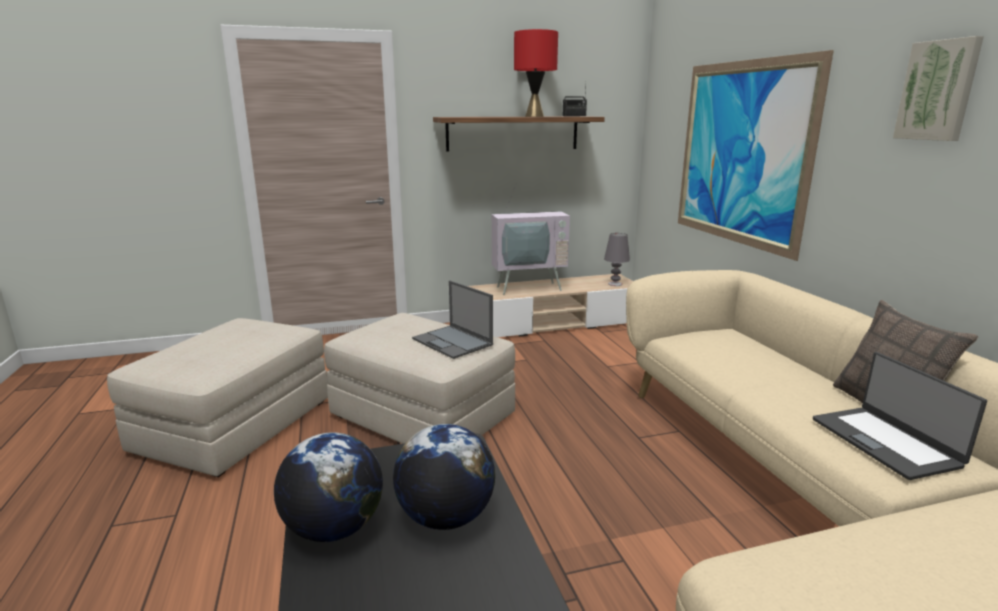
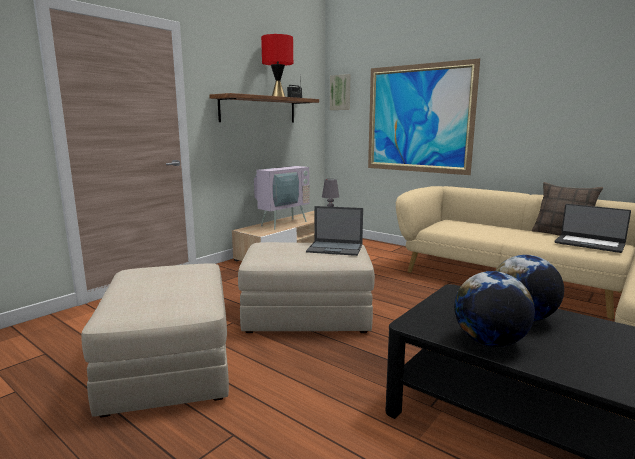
camera: 35 degrees left, 5 degrees down
picture [893,36,984,141] -> picture moved to [330,74,350,110]

